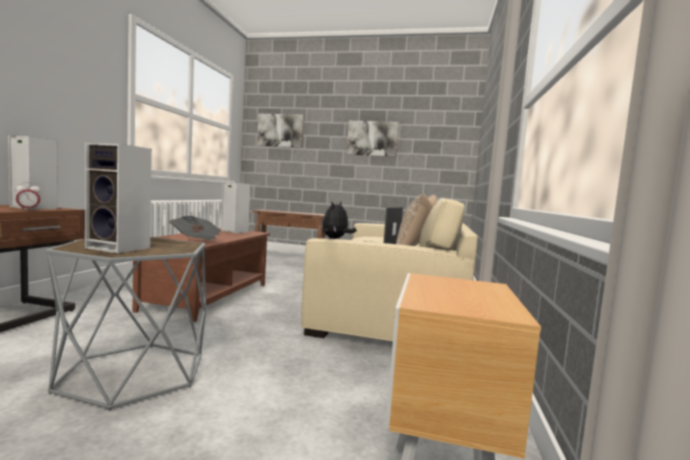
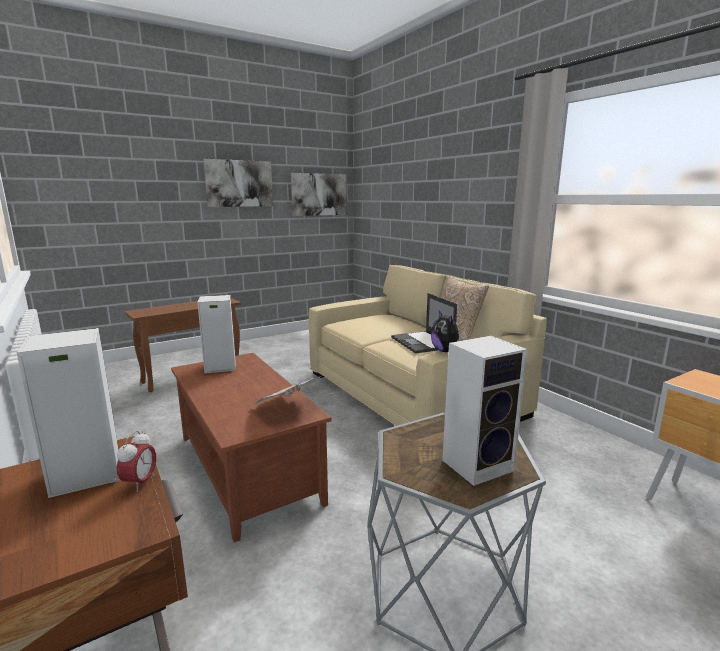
camera: 45 degrees left, 10 degrees up
picture [257,114,304,148] -> picture moved to [291,173,347,216]

